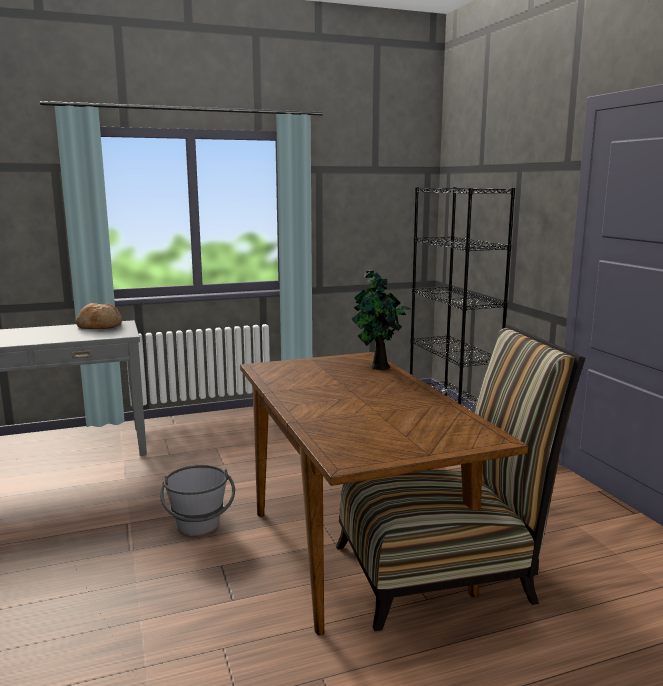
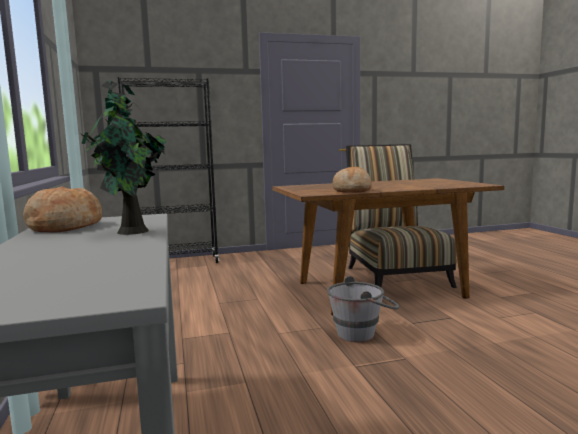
camera: 85 degrees left, 5 degrees down
potted plant [352,270,411,370] -> potted plant moved to [80,80,167,235]
none -> bread [333,167,372,193]

